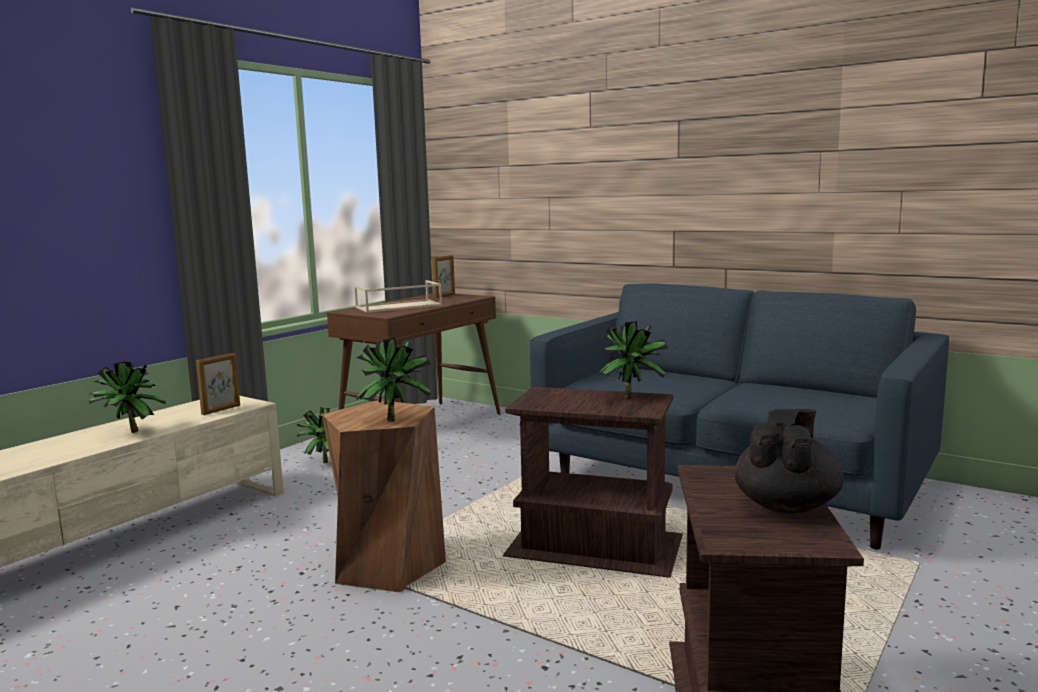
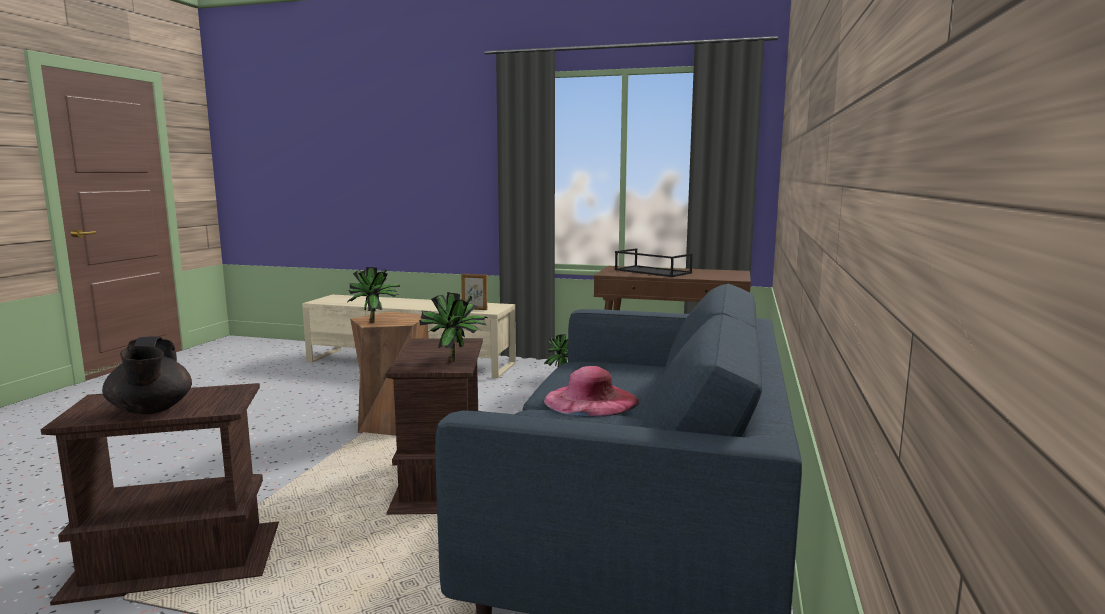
camera: 70 degrees right, 0 degrees up
potted plant [88,362,166,433] -> none
beige tray [354,280,442,313] -> black tray [615,248,693,277]
picture frame [432,255,455,298] -> none
black teapot [735,409,844,513] -> black teapot turned 60 degrees clockwise [102,336,192,414]
none -> pink hat [544,366,639,417]

